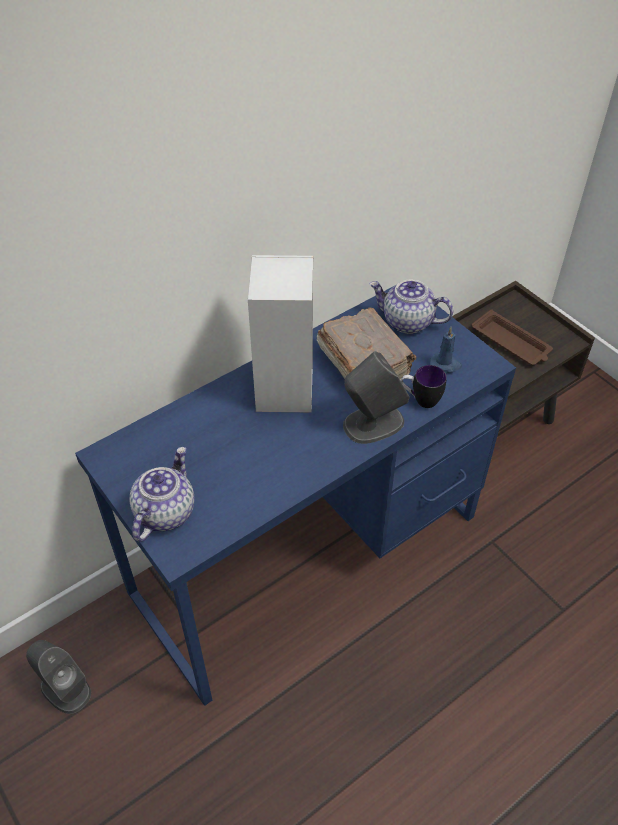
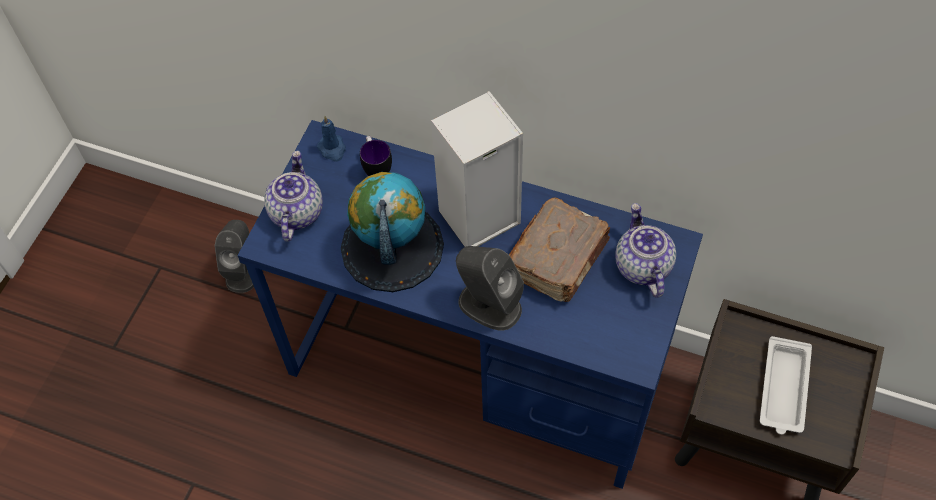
camera: 60 degrees right, 10 degrees up
teapot [130,447,195,542] -> teapot turned 75 degrees counterclockwise [264,151,323,242]
mug [401,365,447,408] -> mug moved to [360,136,392,176]
blue candle [430,327,462,373] -> blue candle moved to [317,116,346,162]
brown tray [471,309,553,365] -> white tray [760,336,812,435]
none -> globe [341,172,444,292]

